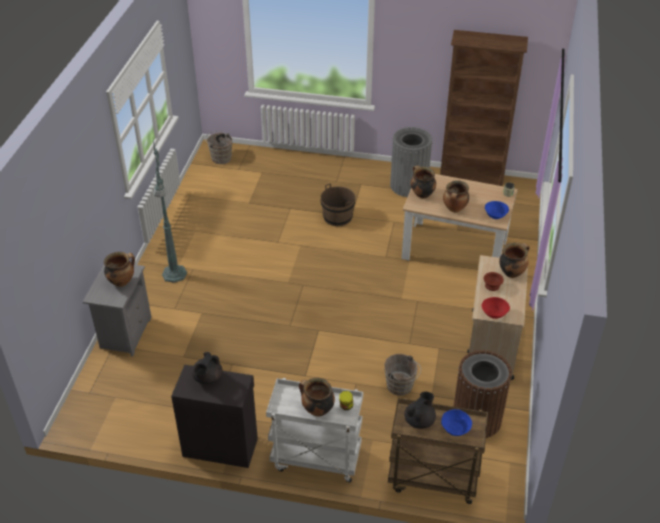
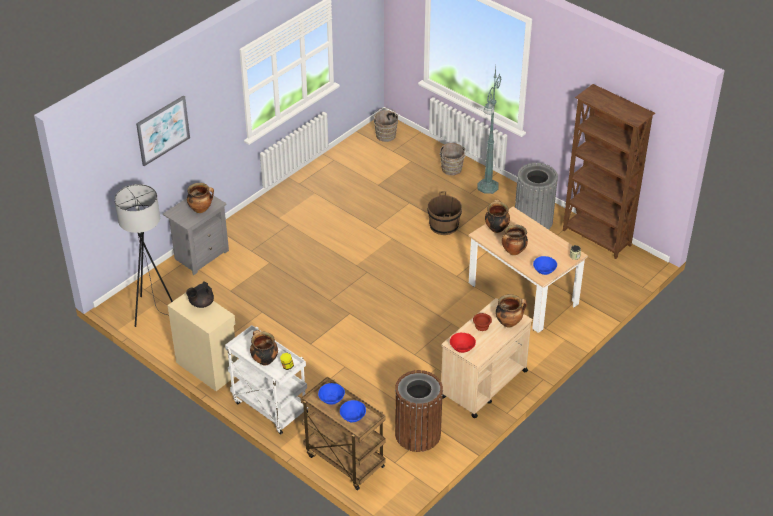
camera: 30 degrees right, 0 degrees up
green floor lamp [153,140,187,283] -> green floor lamp moved to [477,67,501,194]
black cabinet [171,365,258,468] -> beige cabinet [168,287,238,391]
brown bucket [384,354,421,396] -> brown bucket moved to [439,143,466,175]
black teapot [404,392,436,429] -> blue bowl [318,383,345,404]
none -> grey floor lamp [114,184,173,327]
none -> picture [136,95,190,166]

